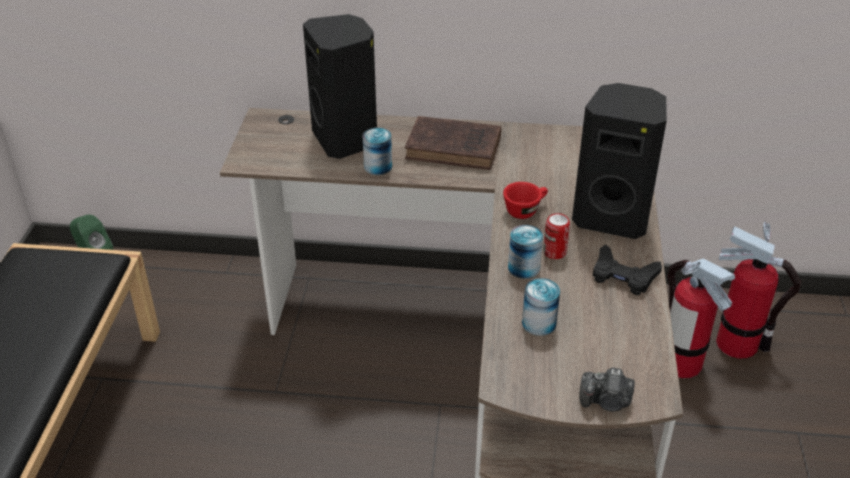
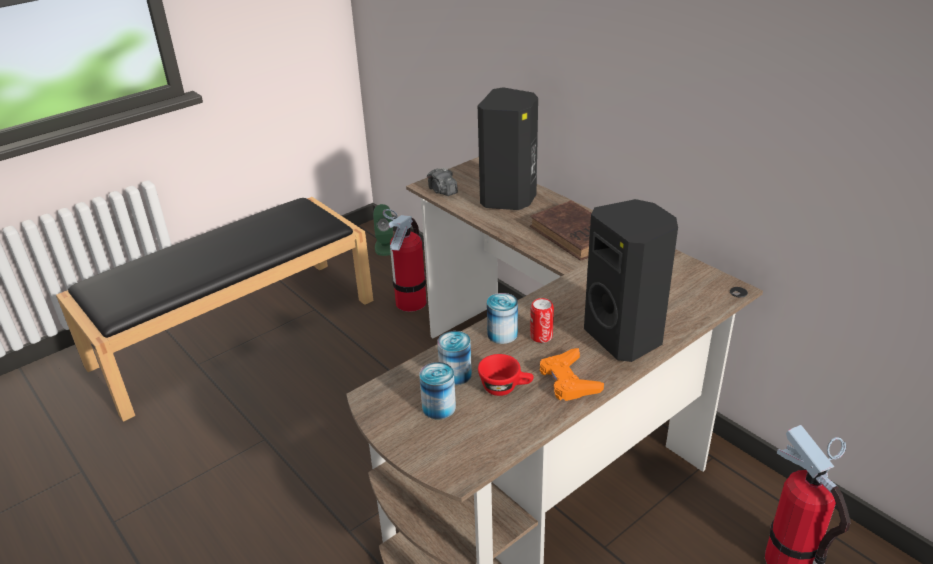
camera: 45 degrees right, 5 degrees down
can [363,127,392,175] -> can moved to [419,362,456,419]
red cup [503,182,548,219] -> red cup moved to [478,354,534,396]
camera [579,368,635,412] -> camera moved to [427,168,458,196]
black game controller [593,244,662,295] -> orange game controller [540,348,604,401]
fire extinguisher [667,258,735,378] -> fire extinguisher moved to [383,209,427,312]

